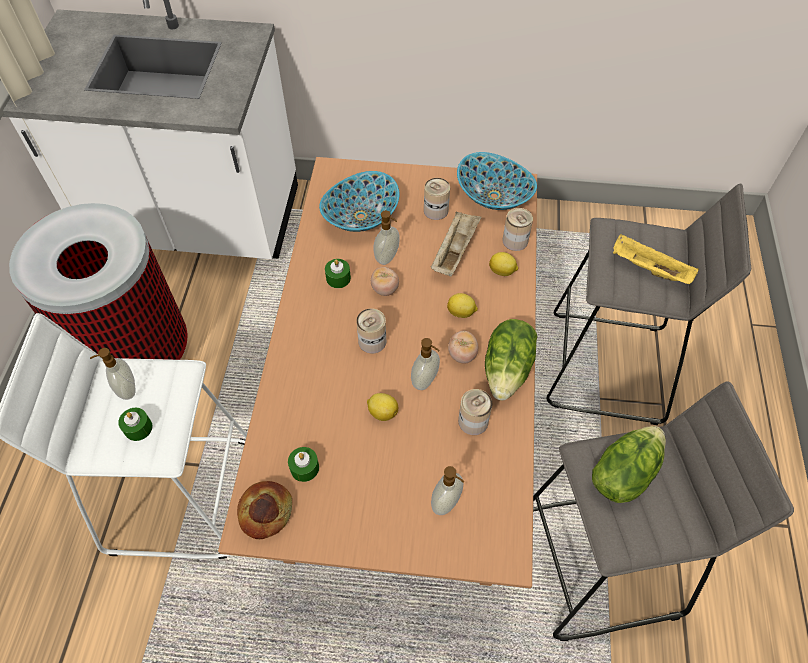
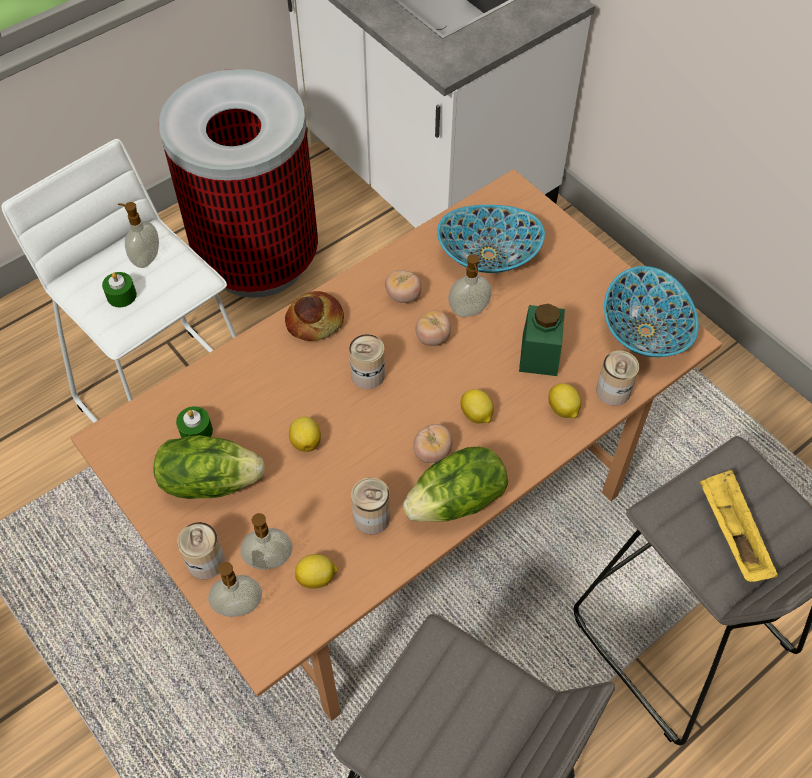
camera: 45 degrees right, 0 degrees up
bread [237,481,292,539] -> bread moved to [285,291,344,341]
green candle [325,259,351,288] -> tomato [385,270,422,303]
soap dispenser [411,338,440,390] -> soap dispenser moved to [208,562,262,617]
can [424,178,450,220] -> can moved to [177,522,225,579]
beige tray [431,211,482,276] -> green jar [519,303,565,376]
lettuce [592,426,666,503] -> lettuce moved to [154,435,265,499]
none -> lemon [295,554,338,589]

